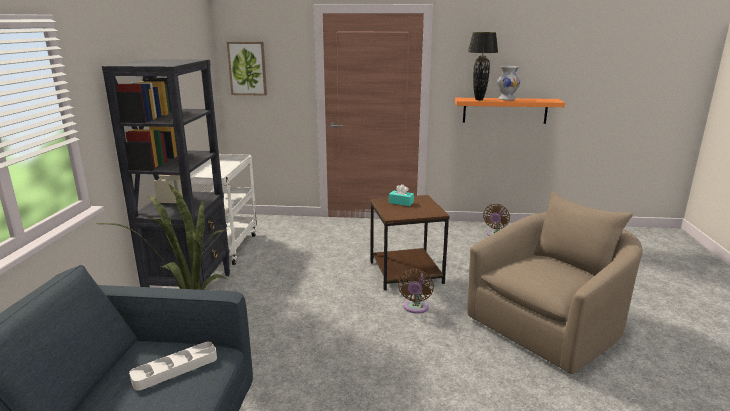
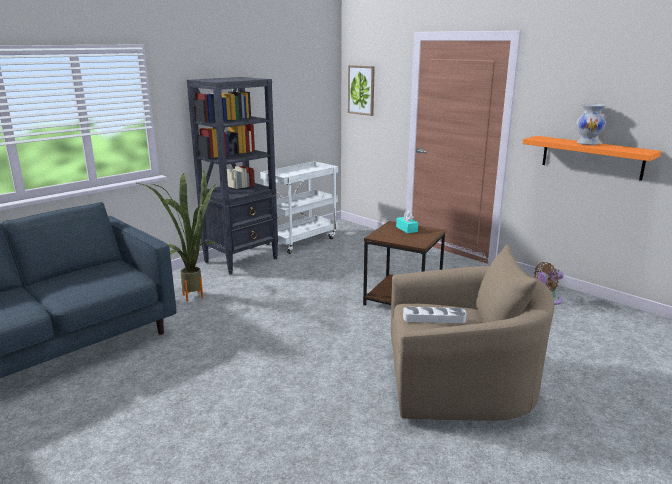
camera: 40 degrees right, 0 degrees up
white tray [129,342,217,391] -> white tray moved to [403,307,466,323]
brown fan [398,269,434,314] -> none
black table lamp [468,32,498,100] -> none

